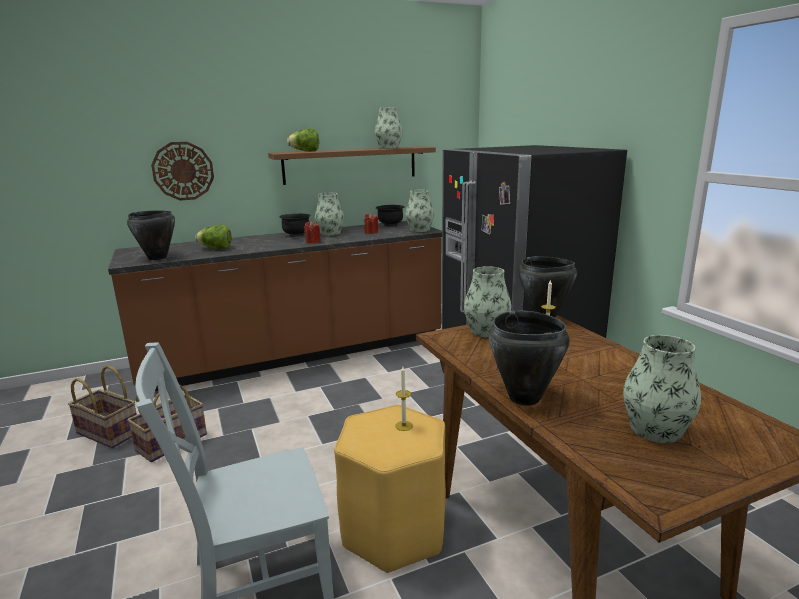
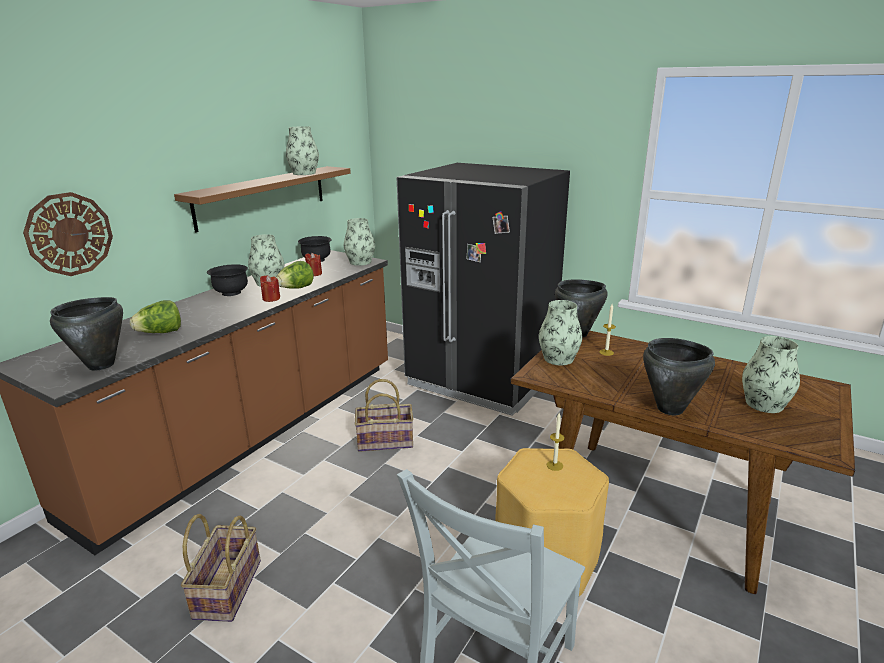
camera: 35 degrees left, 5 degrees up
basket [68,365,137,448] -> basket moved to [355,379,413,452]
lettuce [287,128,319,152] -> lettuce moved to [276,261,314,289]

